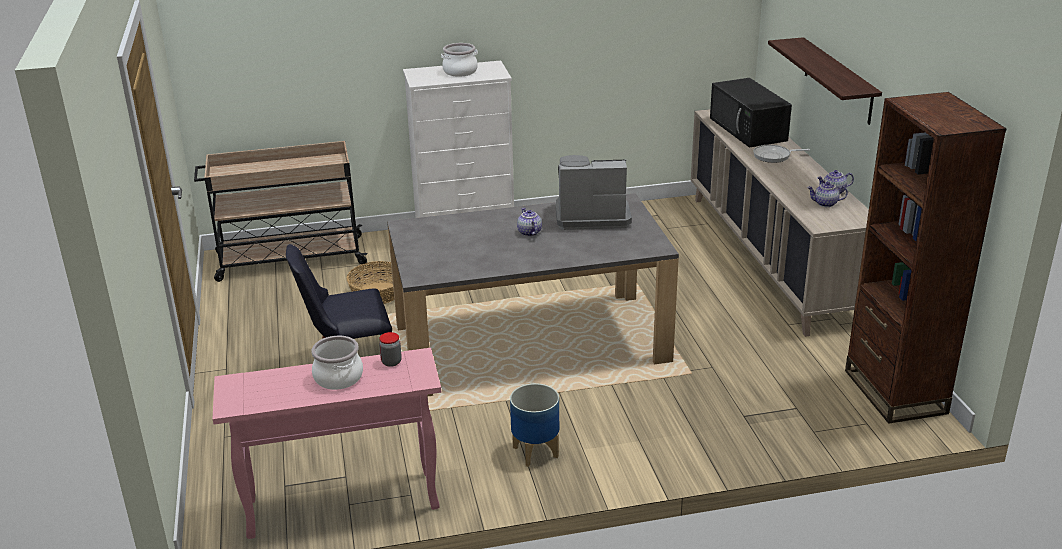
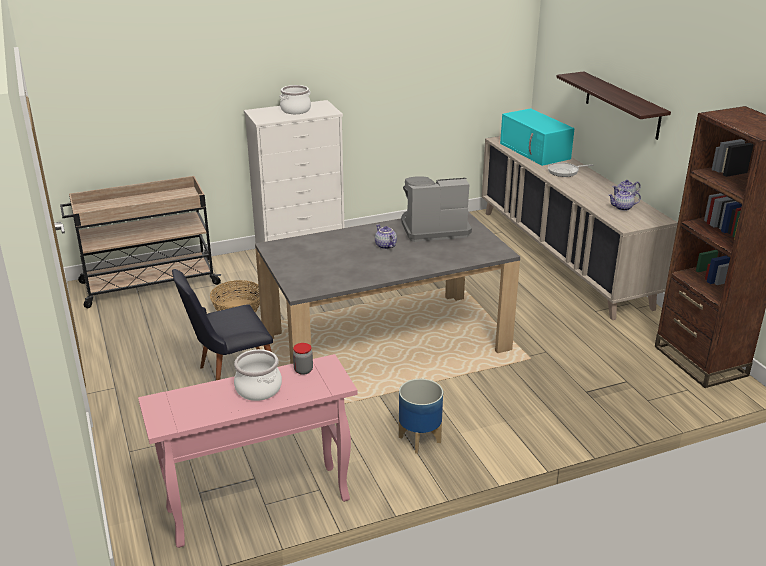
camera: 10 degrees left, 0 degrees up
black microwave [710,78,792,148] -> turquoise microwave [500,108,575,166]

